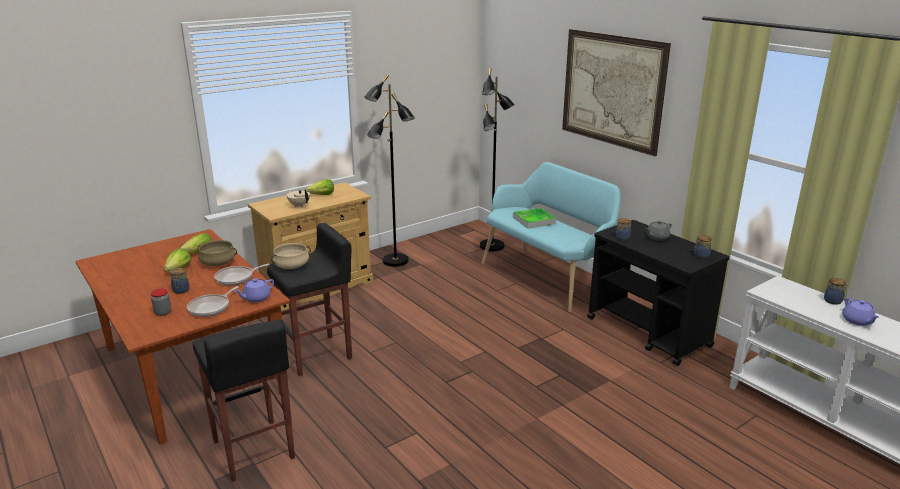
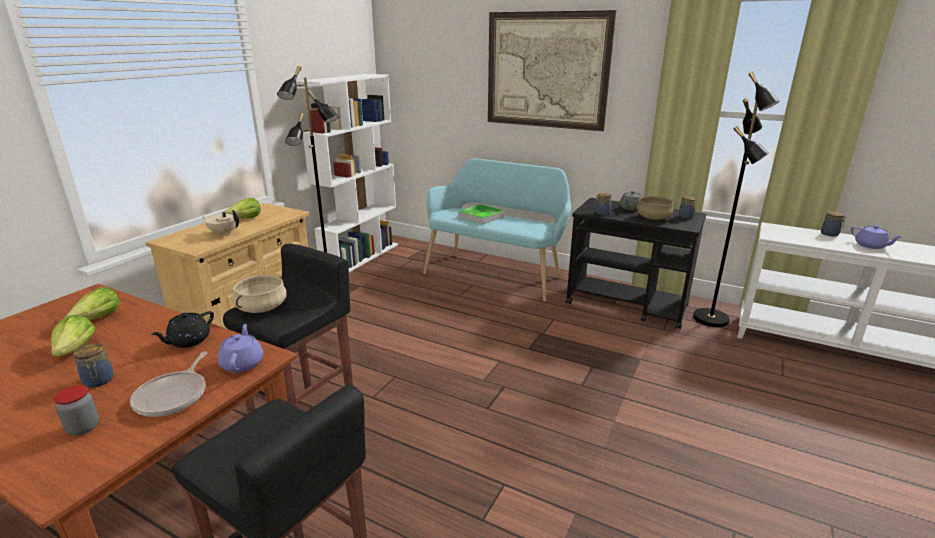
camera: 25 degrees left, 0 degrees up
beige cooking pot [197,240,237,266] -> beige cooking pot moved to [636,196,673,220]
frying pan [214,264,270,285] -> black teapot [151,311,214,348]
purple teapot [235,278,274,302] -> purple teapot turned 150 degrees clockwise [218,324,263,372]
black floor lamp [480,68,515,251] -> black floor lamp moved to [693,72,780,327]
none -> white bookcase [296,74,398,272]

